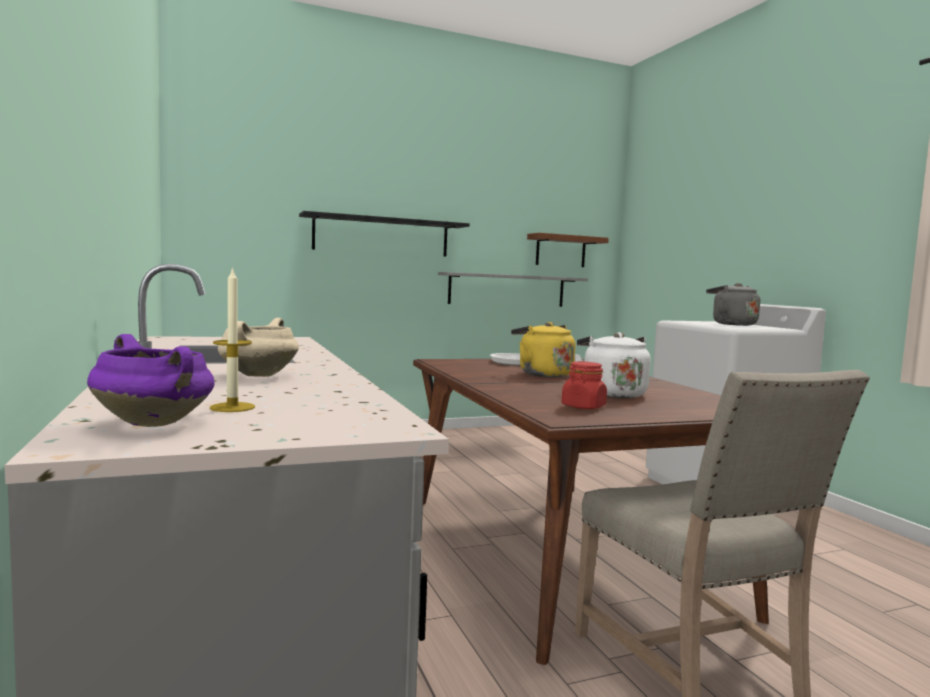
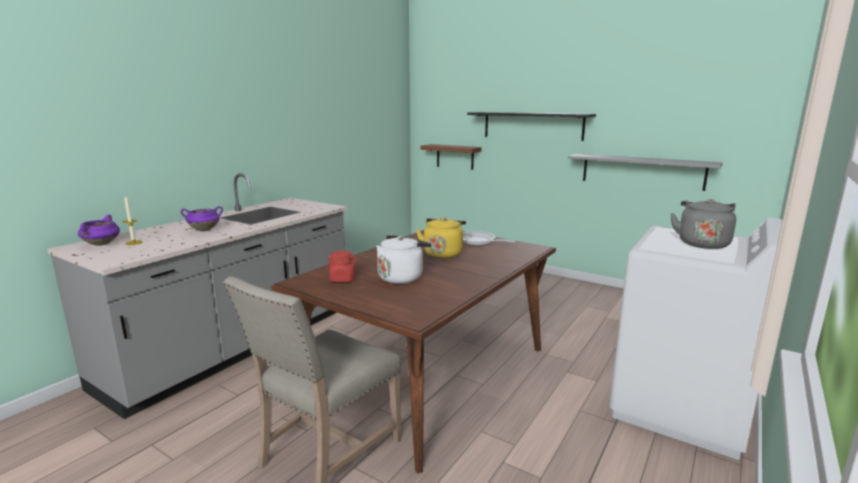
camera: 55 degrees right, 10 degrees up
beige cooking pot [218,318,299,377] -> purple cooking pot [181,206,223,231]
brown shelf [527,233,609,267] -> brown shelf moved to [420,144,481,170]

